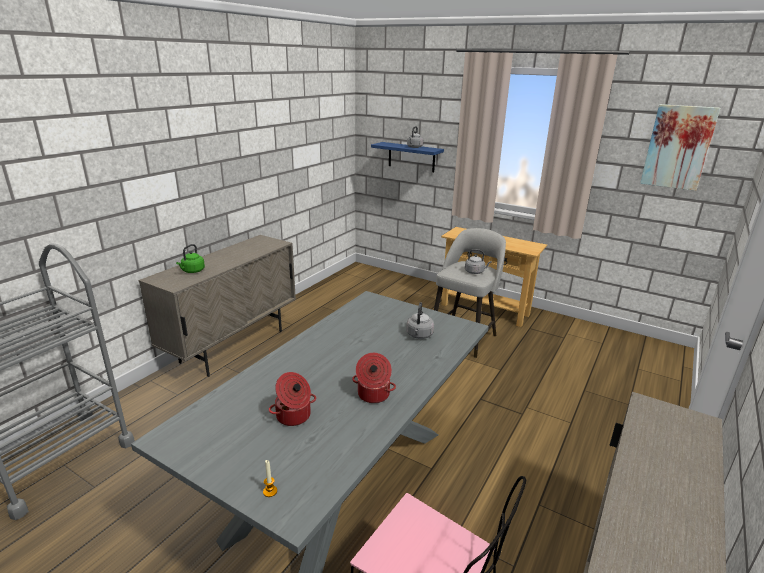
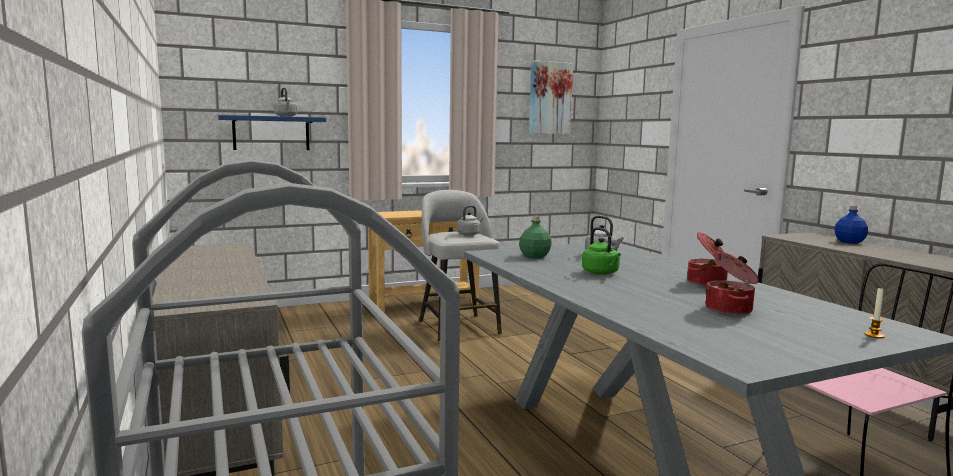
camera: 55 degrees left, 15 degrees down
green kettle [176,244,205,273] -> green kettle moved to [582,227,621,275]
none -> green bottle [519,216,552,258]
none -> blue bottle [835,205,868,244]

